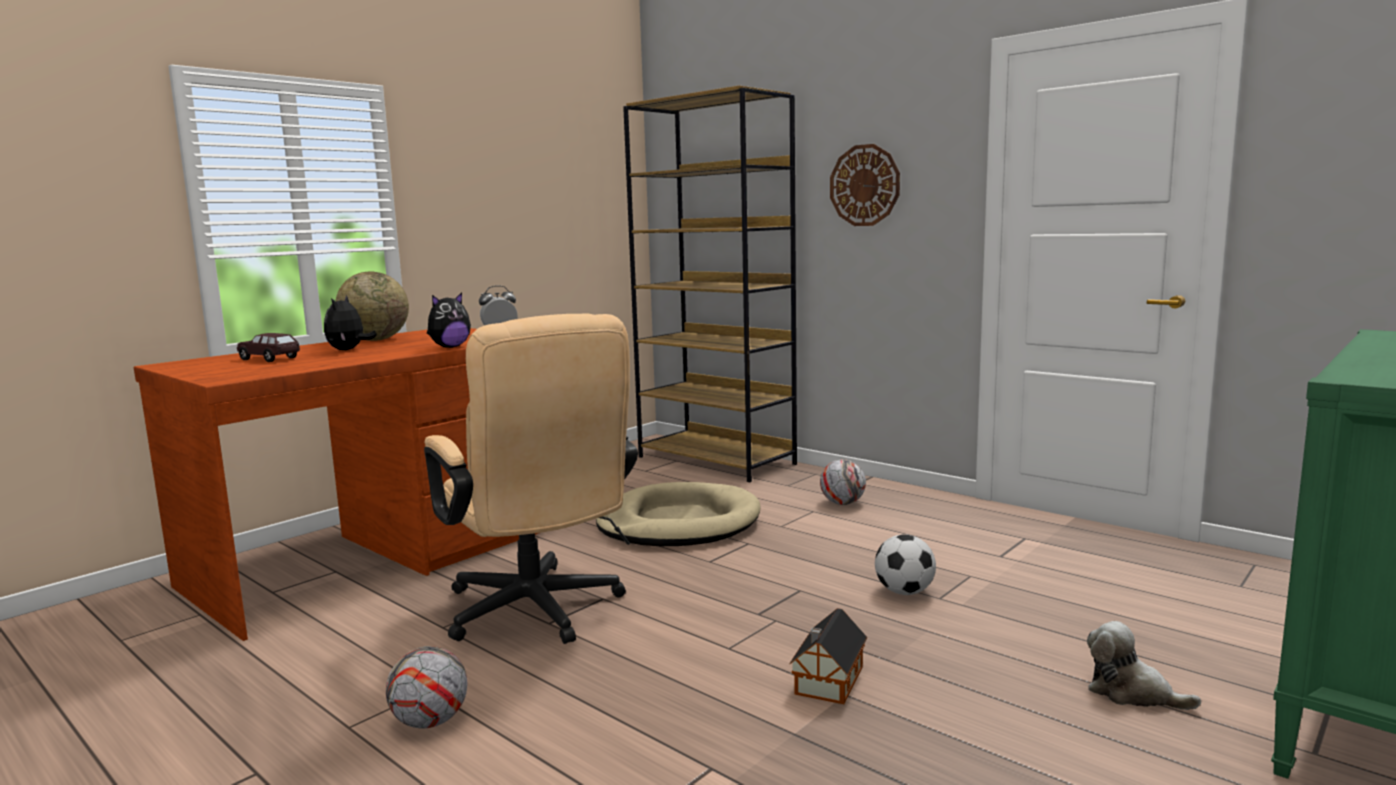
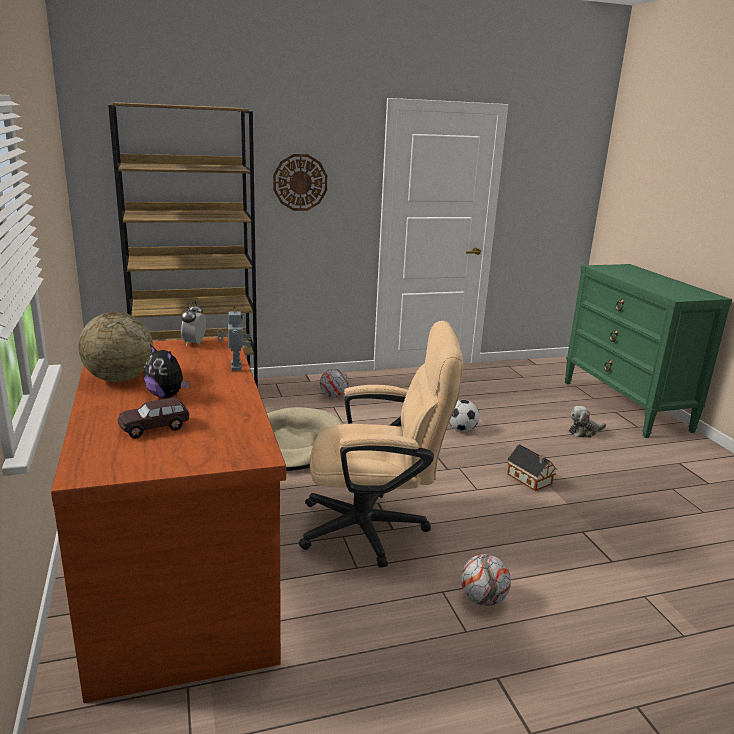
camera: 60 degrees left, 10 degrees up
plush toy [427,293,471,348] -> toy robot [217,305,251,371]

